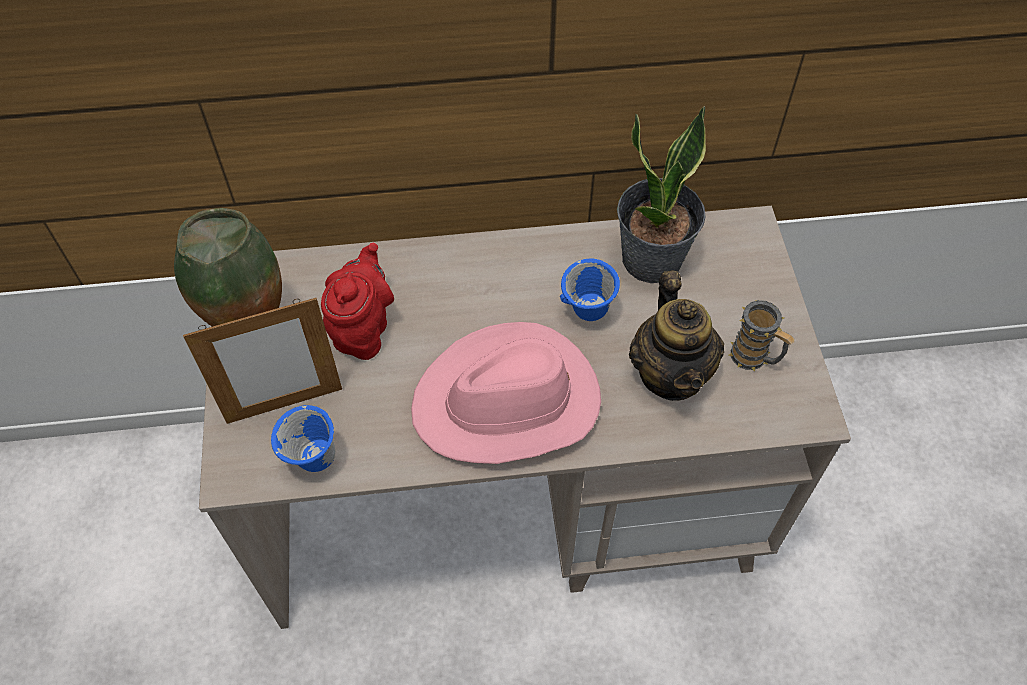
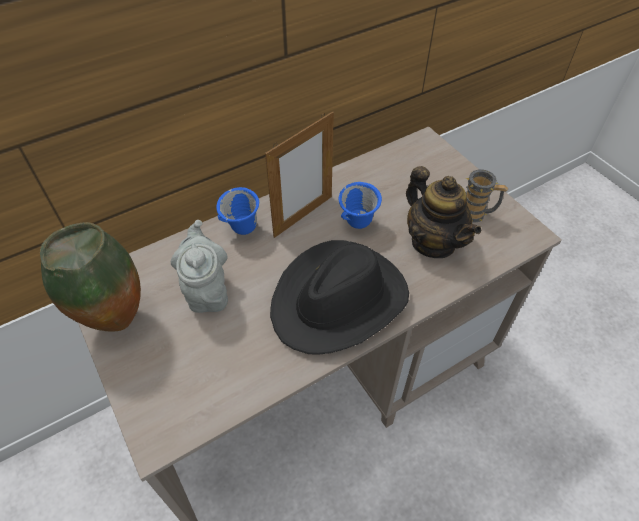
camera: 25 degrees left, 5 degrees down
picture frame [183,298,342,424] -> picture frame moved to [265,111,334,238]
blue mug [271,405,335,472] -> blue mug moved to [216,187,259,235]
red teapot [321,243,394,360] -> grey teapot [171,220,228,313]
pink hat [411,322,601,464] -> black hat [270,240,409,355]
potted plant [617,106,706,283] -> none

